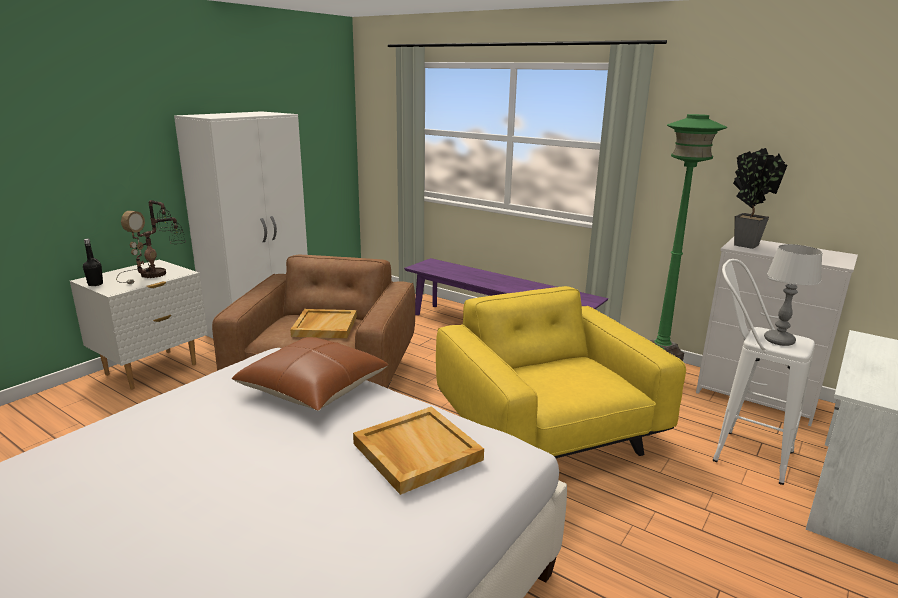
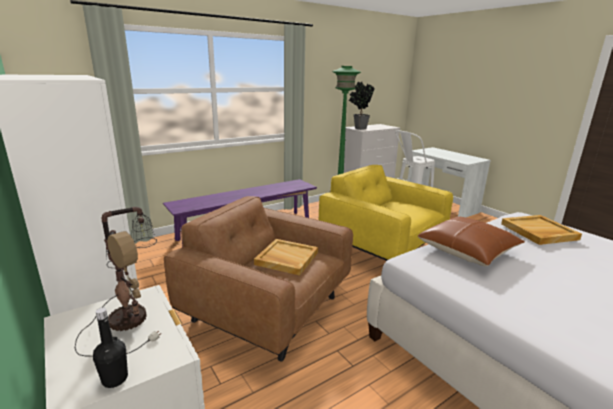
camera: 70 degrees left, 0 degrees up
yellow armchair [436,286,686,458] -> yellow armchair turned 45 degrees clockwise [319,165,453,261]
table lamp [764,244,823,346] -> none

